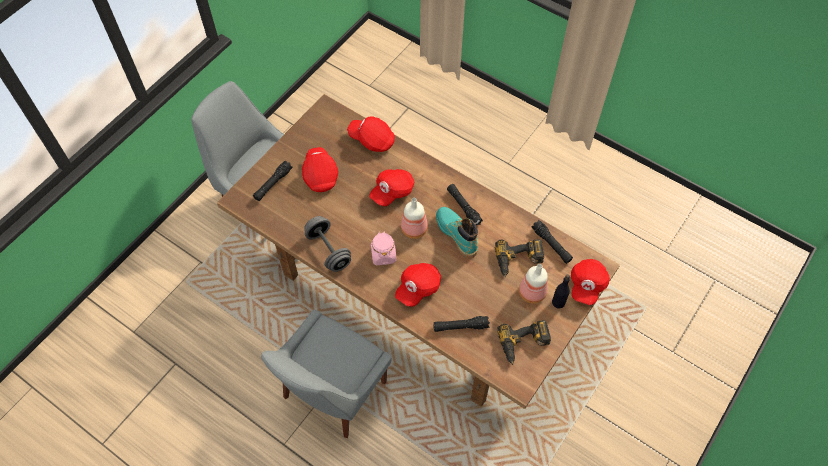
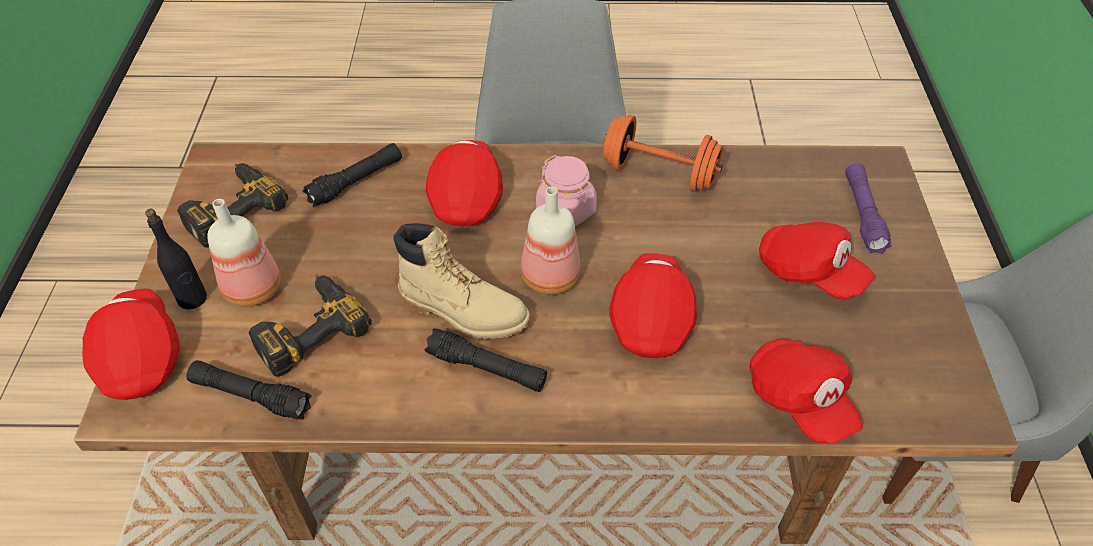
camera: 145 degrees right, 10 degrees down
black flashlight [253,160,292,201] -> purple flashlight [845,163,892,254]
grey dumbbell [304,216,351,272] -> orange dumbbell [603,115,723,191]
red cap [347,116,395,152] -> red cap turned 75 degrees clockwise [749,339,863,443]
turquoise boot [436,207,478,258] -> beige boot [393,223,530,339]

